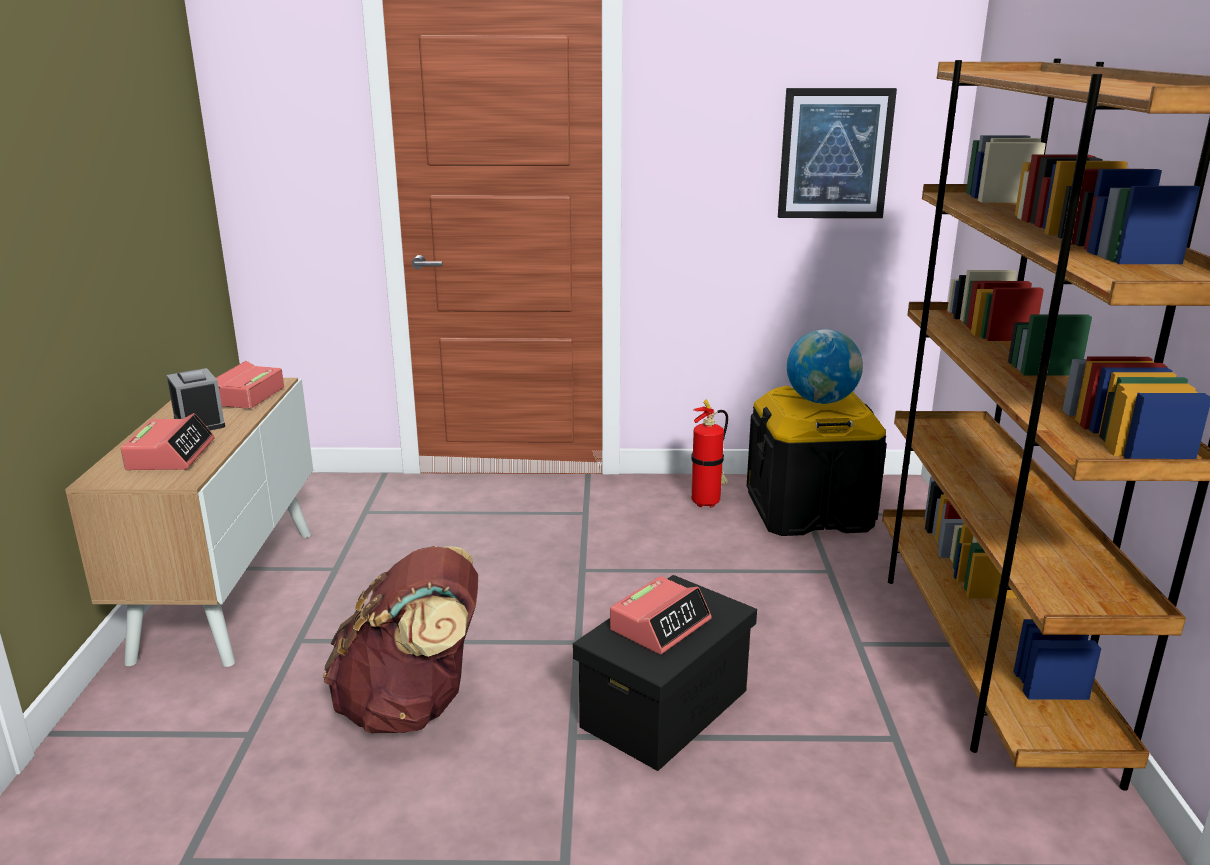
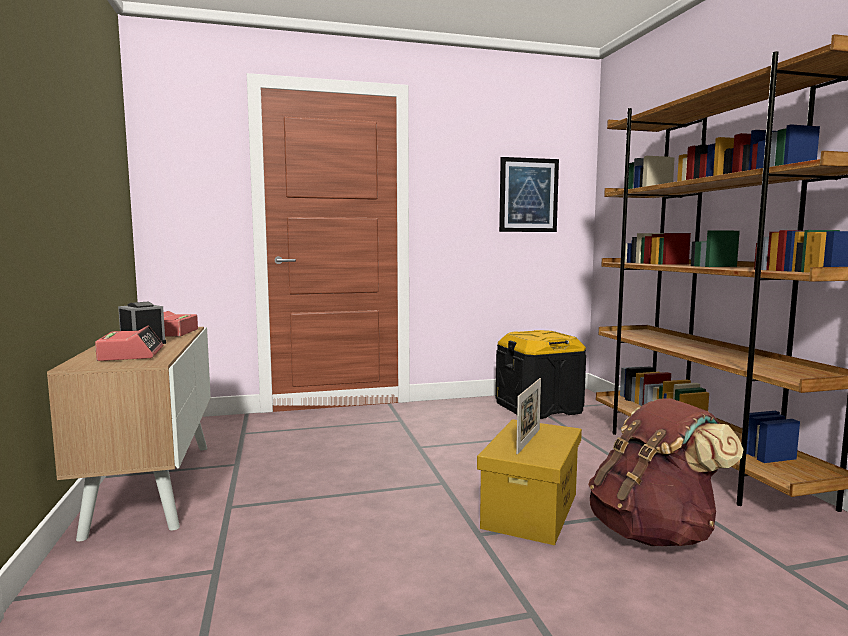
camera: 15 degrees left, 15 degrees down
brown backpack [323,546,478,733] -> brown backpack moved to [588,398,744,546]
black storage box [573,575,757,771] -> yellow storage box [477,419,582,545]
alarm clock [610,576,712,654] -> picture frame [516,378,541,455]
fire extinguisher [691,399,728,508] -> none
globe [787,329,863,404] -> none

